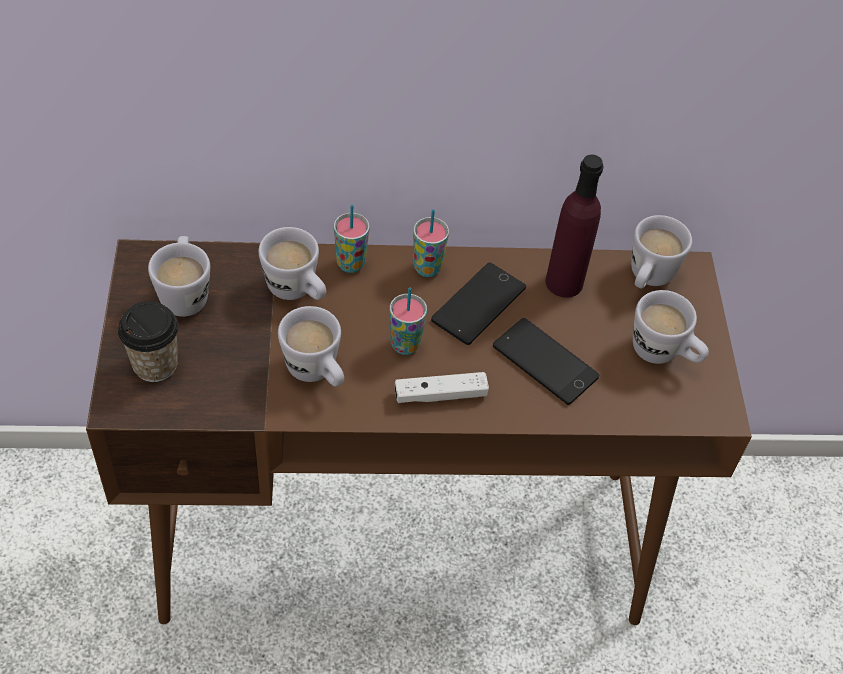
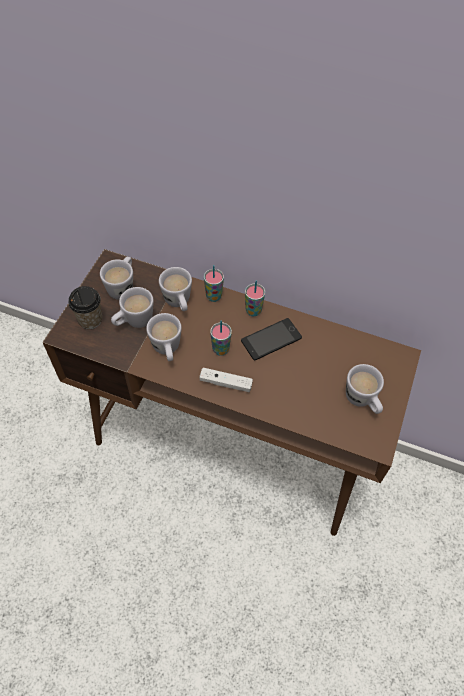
camera: 25 degrees right, 5 degrees up
phone [493,318,599,405] -> none
purple bottle [546,154,603,298] -> none
white mug [631,215,692,288] -> white mug moved to [111,287,154,328]

